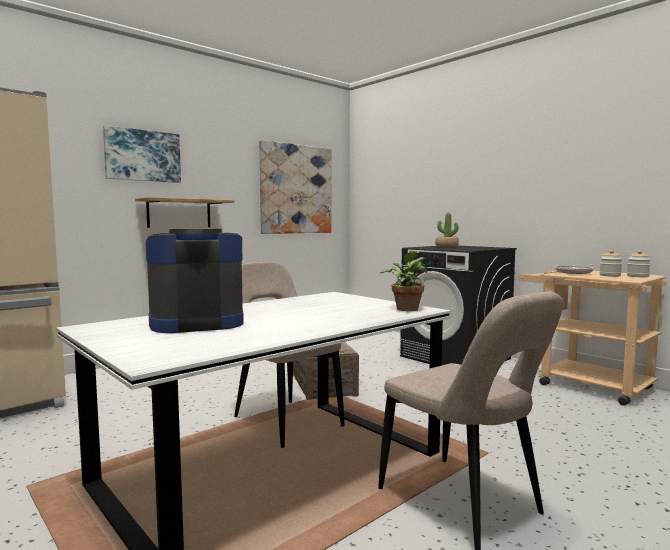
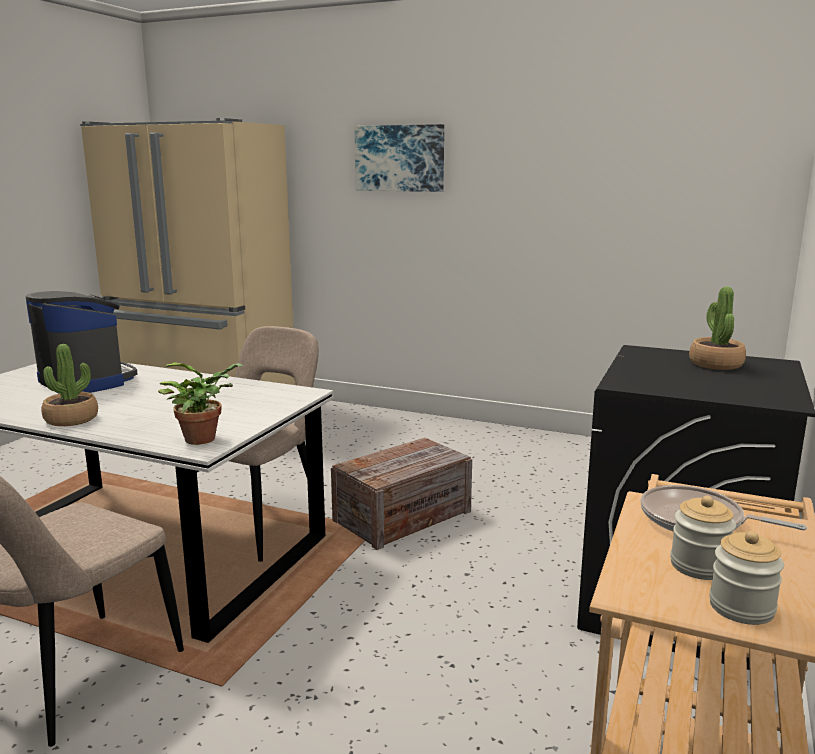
camera: 65 degrees right, 10 degrees up
shelf [135,197,234,228] -> none
picture [259,140,331,234] -> none
none -> potted plant [42,344,98,426]

